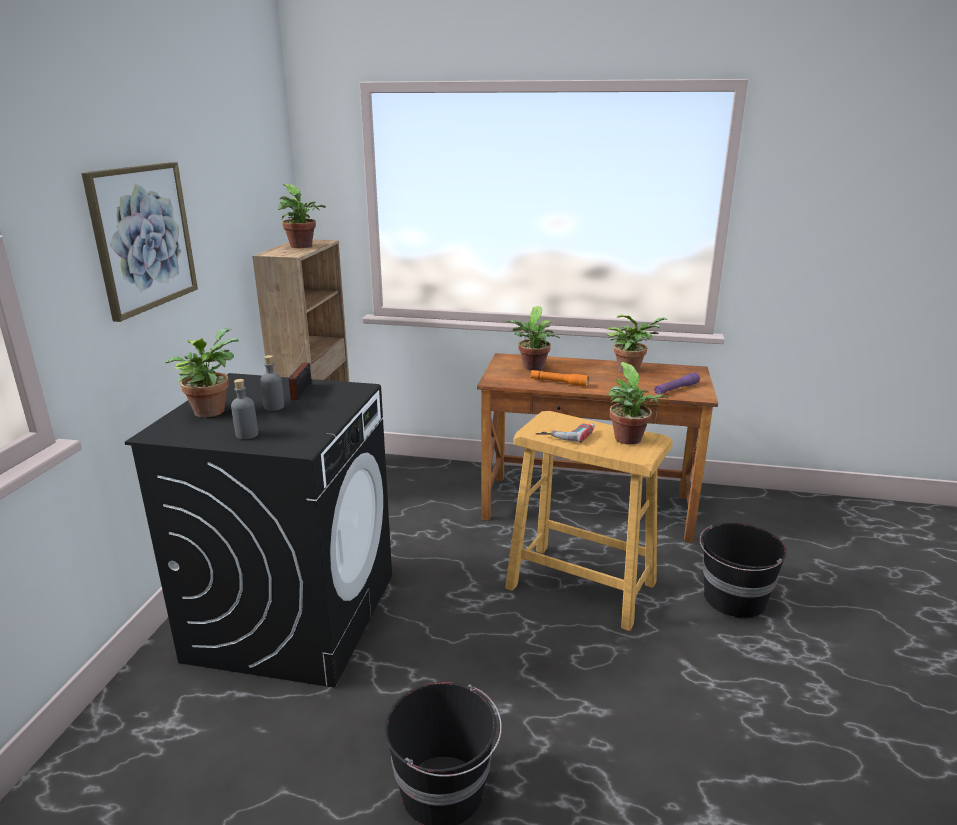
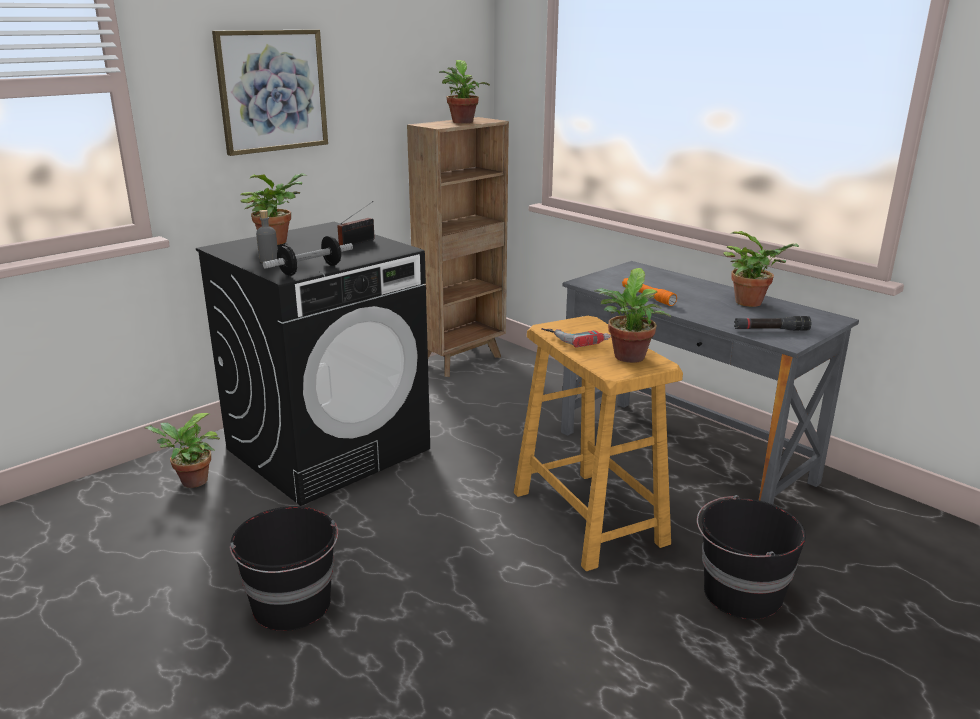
camera: 35 degrees right, 0 degrees up
grey bottle [260,355,284,411] -> none
brown desk [477,353,718,543] -> grey desk [561,261,859,504]
potted plant [508,306,560,371] -> potted plant moved to [145,413,220,488]
purple flashlight [654,372,700,394] -> black flashlight [734,316,812,331]
none -> dumbbell [263,236,353,276]

